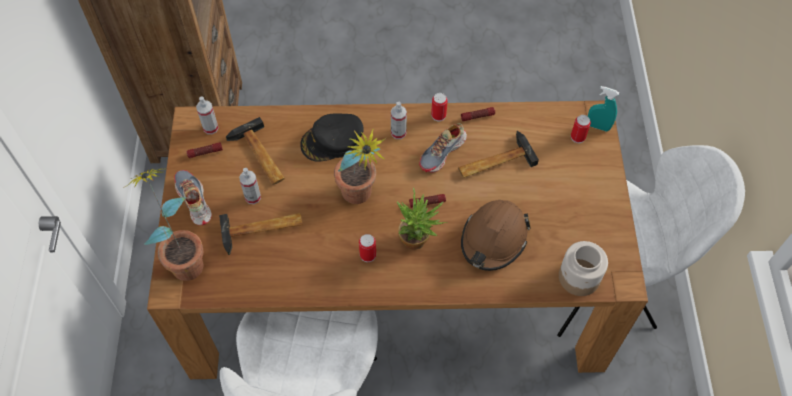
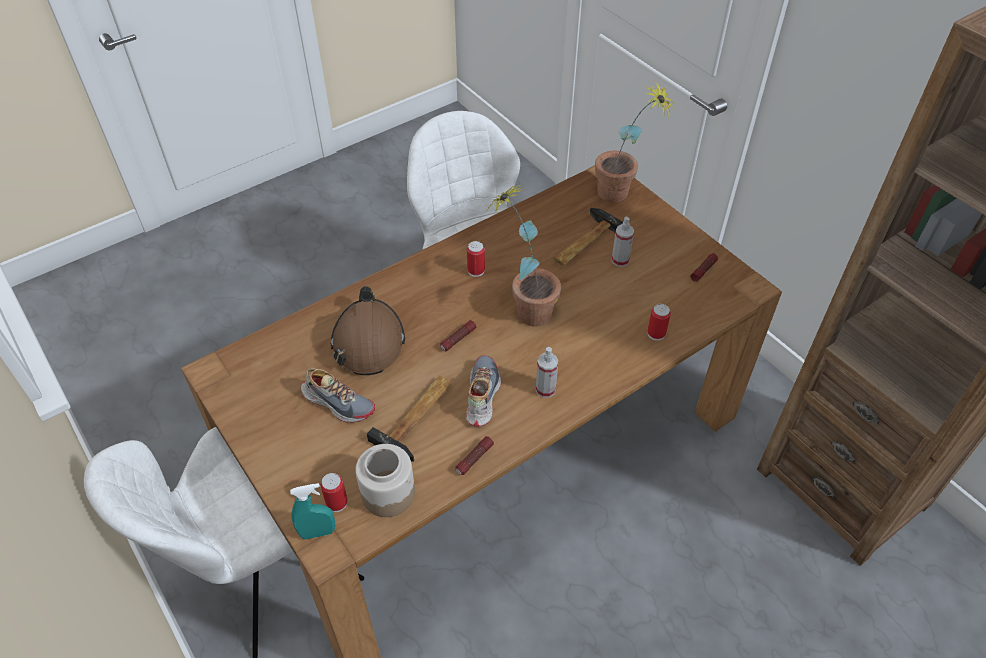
camera: 145 degrees right, 10 degrees down
shoe [174,170,212,225] -> shoe moved to [301,369,375,423]
spray bottle [196,96,219,134] -> none
hammer [226,117,285,185] -> none
black cap [300,113,364,162] -> none
potted plant [397,187,448,250] -> none
can [431,93,448,121] -> can moved to [647,304,671,341]
jar [559,241,608,296] -> jar moved to [355,444,415,517]

